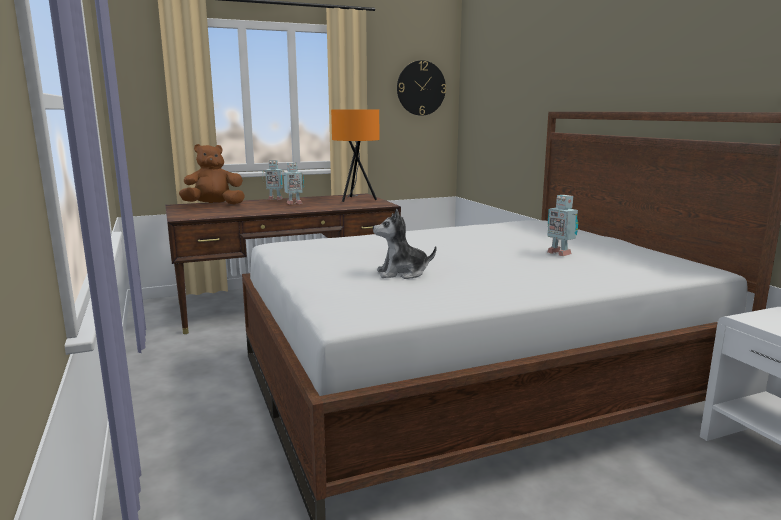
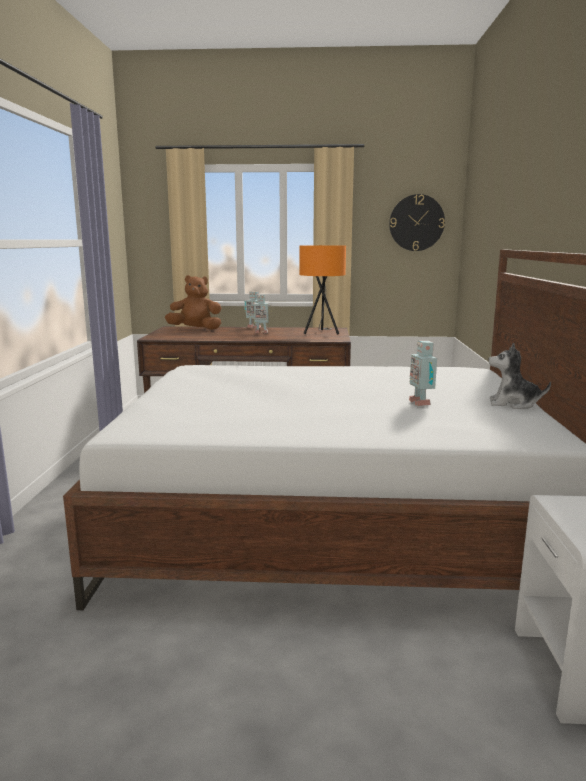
camera: 25 degrees right, 0 degrees up
plush toy [373,209,436,279] -> plush toy moved to [489,343,551,409]

